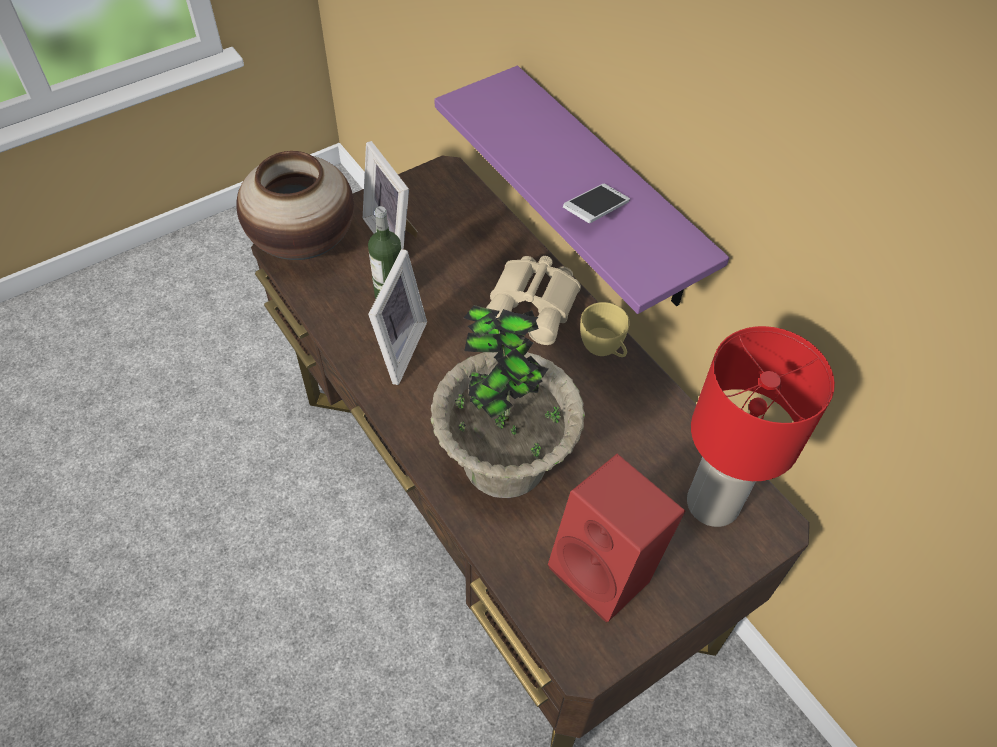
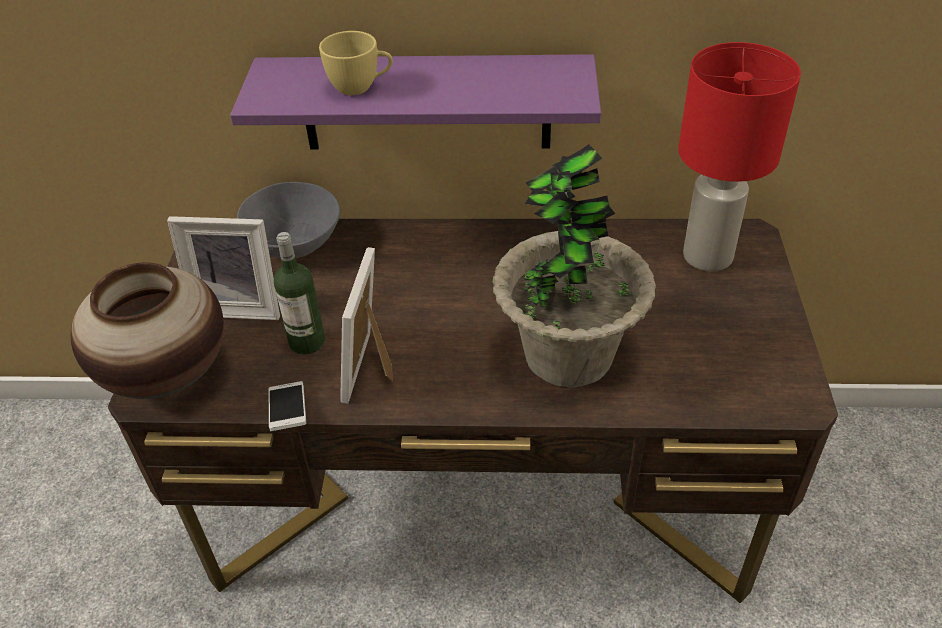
camera: 50 degrees left, 10 degrees down
picture frame [368,249,427,385] -> picture frame turned 135 degrees counterclockwise [340,247,393,404]
beige binoculars [486,256,581,345] -> none
red speaker [548,454,685,623] -> none
phone [563,184,630,223] -> phone moved to [268,381,306,431]
yellow cup [580,302,630,357] -> yellow cup moved to [319,31,393,95]
none -> grey bowl [237,182,340,258]

